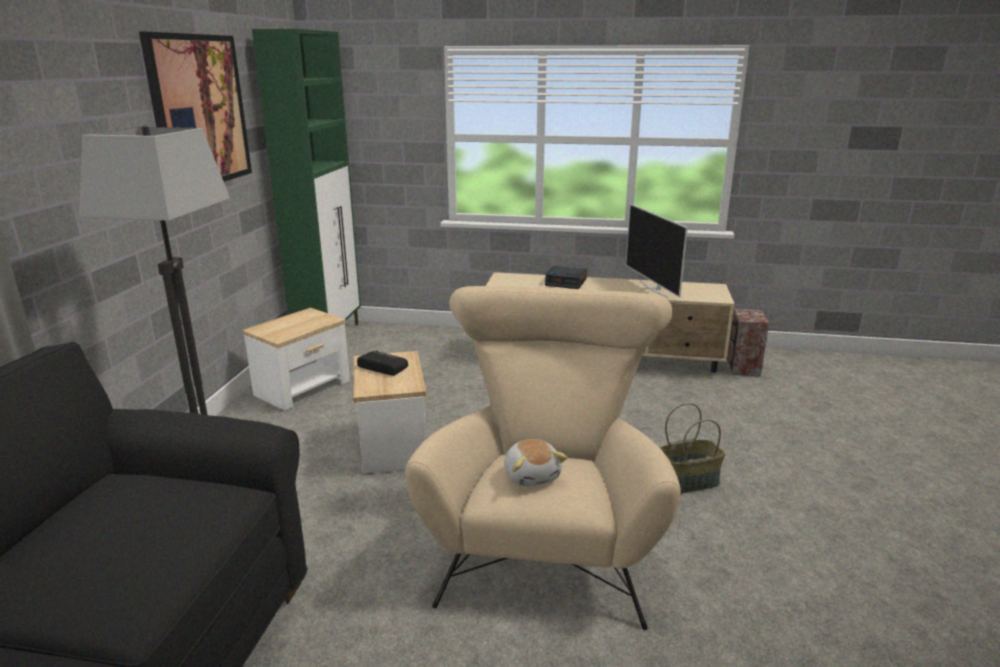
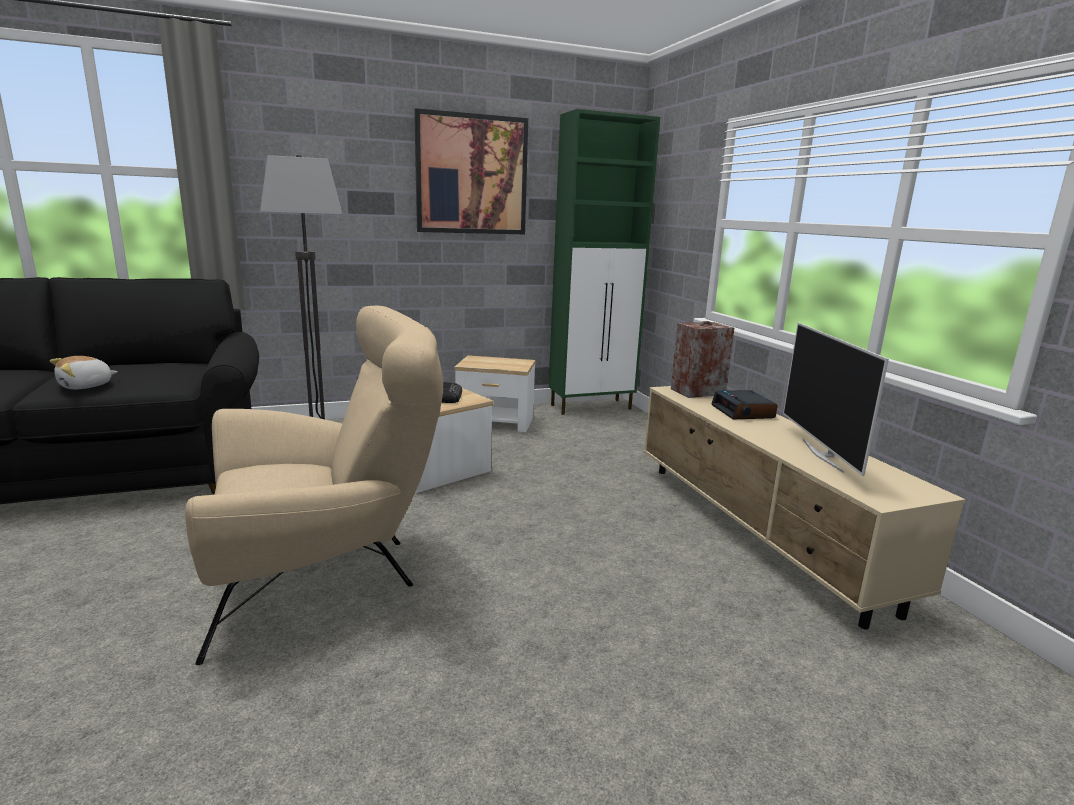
camera: 60 degrees right, 5 degrees down
plush toy [505,439,567,487] -> plush toy moved to [50,356,118,389]
television [626,204,688,298] -> television turned 45 degrees counterclockwise [783,323,889,476]
basket [660,403,725,494] -> none
speaker [727,309,769,376] -> speaker moved to [671,321,734,398]

